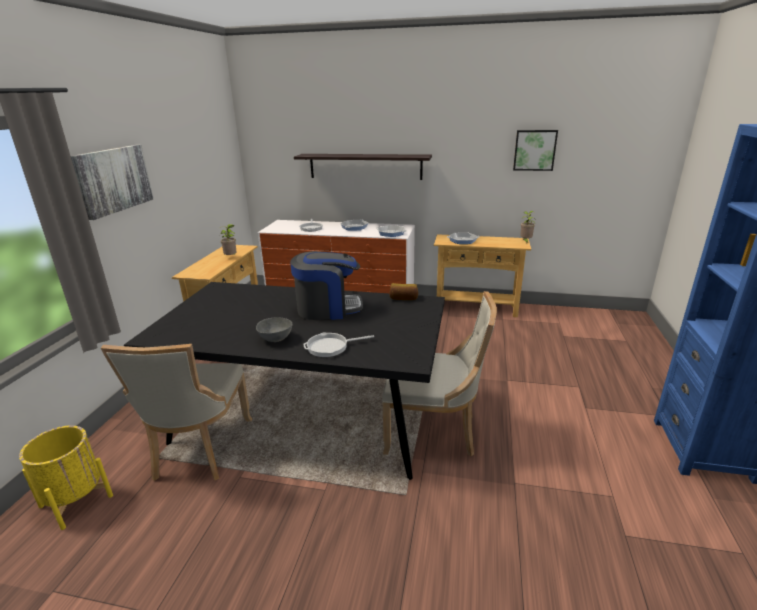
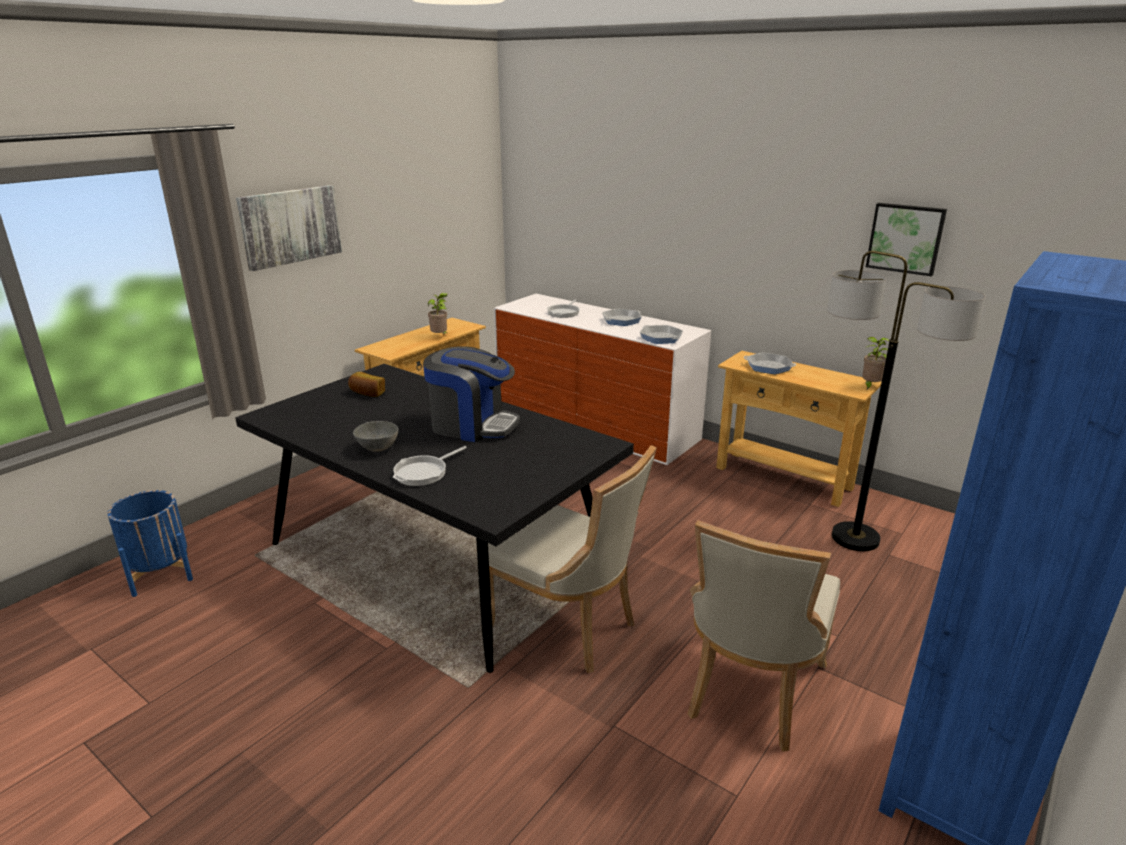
camera: 25 degrees right, 0 degrees up
yellow planter [19,425,113,530] -> blue planter [107,490,193,597]
beige chair [101,344,252,481] -> beige chair moved to [687,520,840,752]
shelf [294,154,432,180] -> none
frying pan [303,333,374,357] -> frying pan turned 60 degrees counterclockwise [393,446,467,486]
bread [389,283,418,300] -> bread moved to [348,372,385,397]
none -> floor lamp [827,251,986,551]

